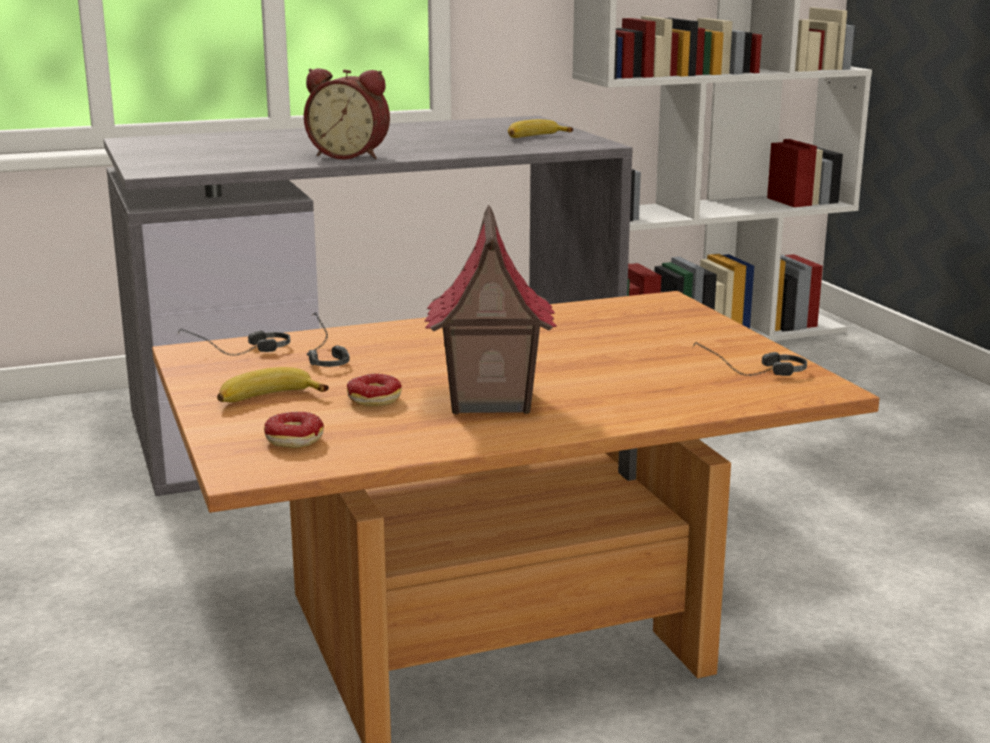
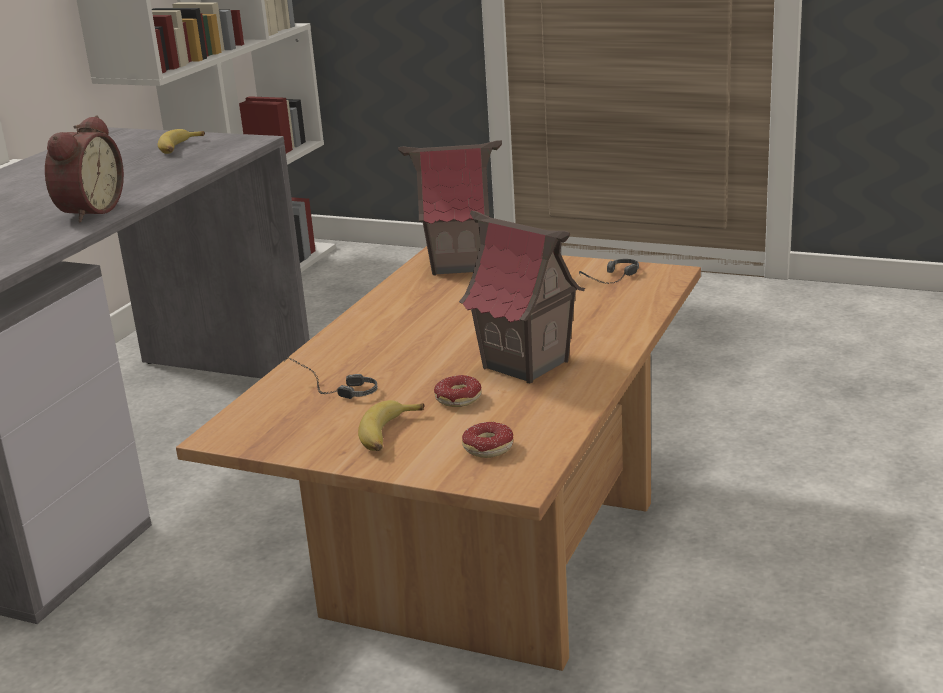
camera: 45 degrees left, 5 degrees up
headphones [178,328,291,356] -> none
alarm clock [304,68,390,160] -> alarm clock turned 45 degrees counterclockwise [45,115,124,222]
none -> toy house [398,140,502,275]

